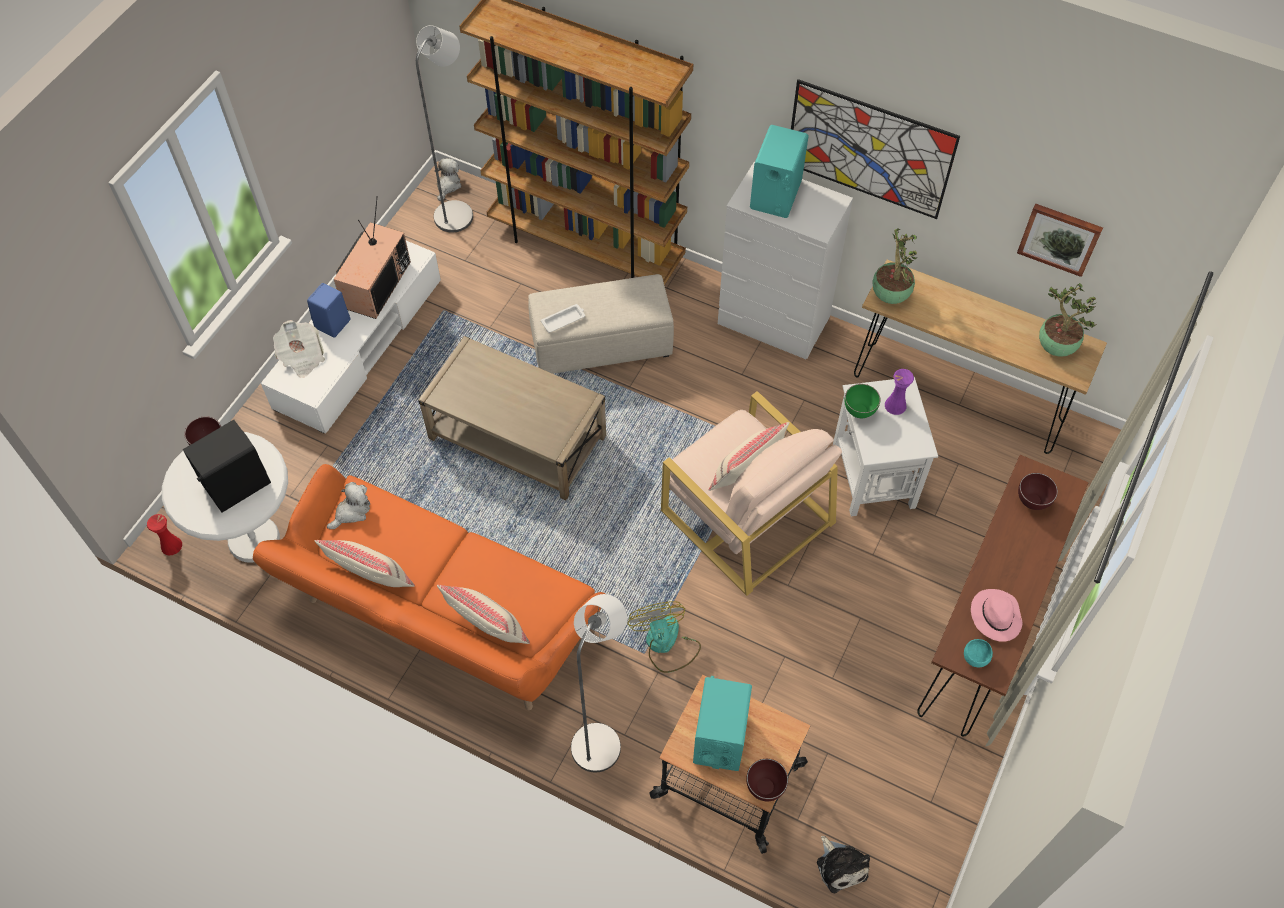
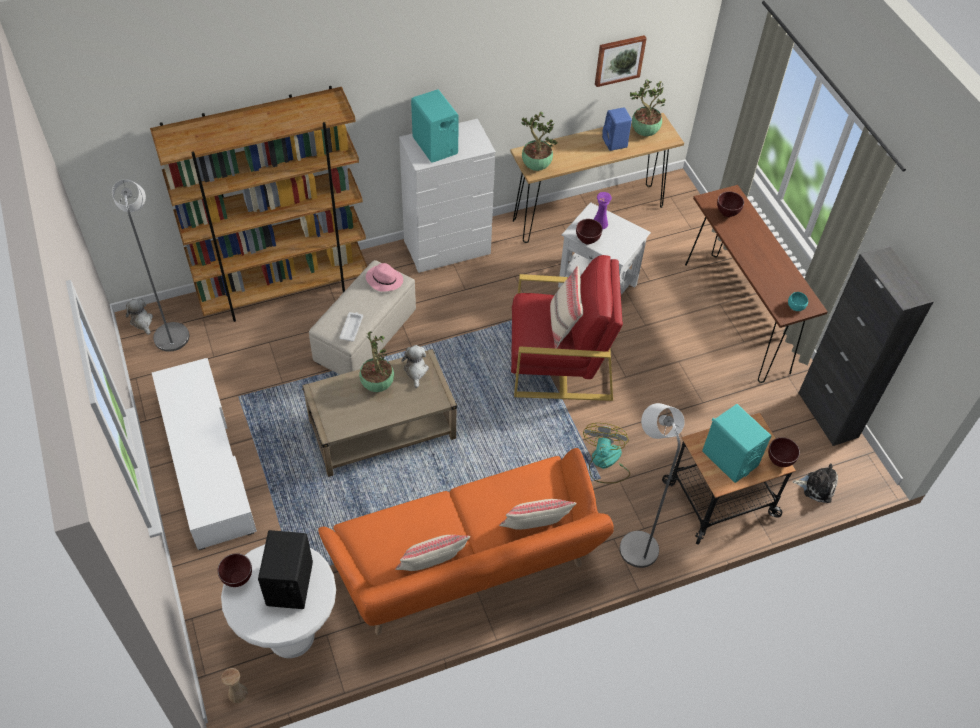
camera: 50 degrees left, 5 degrees down
red vase [147,514,182,555] -> beige vase [221,668,248,703]
newspaper [273,320,325,378] -> none
blue speaker [307,283,350,338] -> blue speaker moved to [602,107,632,151]
plush toy [327,482,370,529] -> plush toy moved to [401,345,429,388]
television [334,199,411,319] -> none
fan [627,601,701,673] -> fan turned 75 degrees clockwise [583,423,630,484]
beige armchair [661,391,842,596] -> red armchair [511,255,623,401]
picture [791,79,960,219] -> none
green bowl [845,384,880,418] -> brown bowl [576,219,602,244]
pink hat [971,589,1023,642] -> pink hat moved to [366,263,403,292]
none -> potted plant [359,331,394,392]
none -> black cabinet [798,245,934,446]

